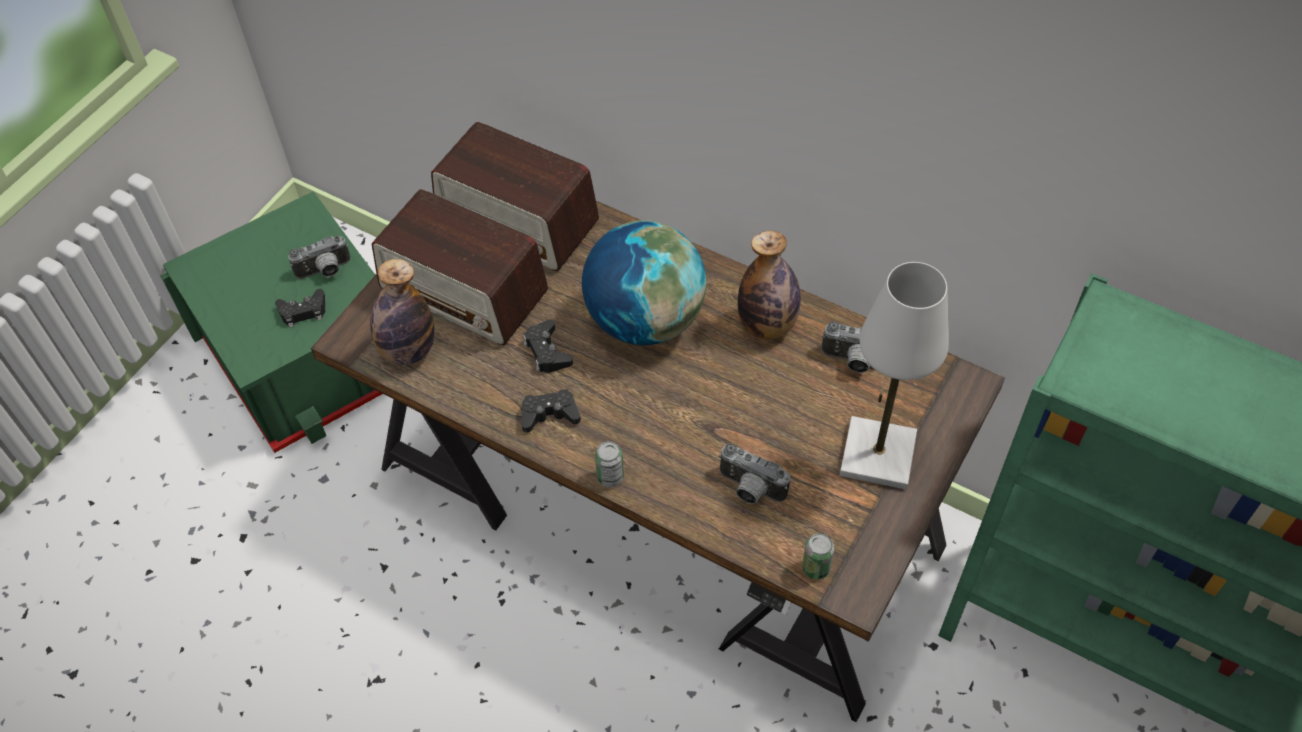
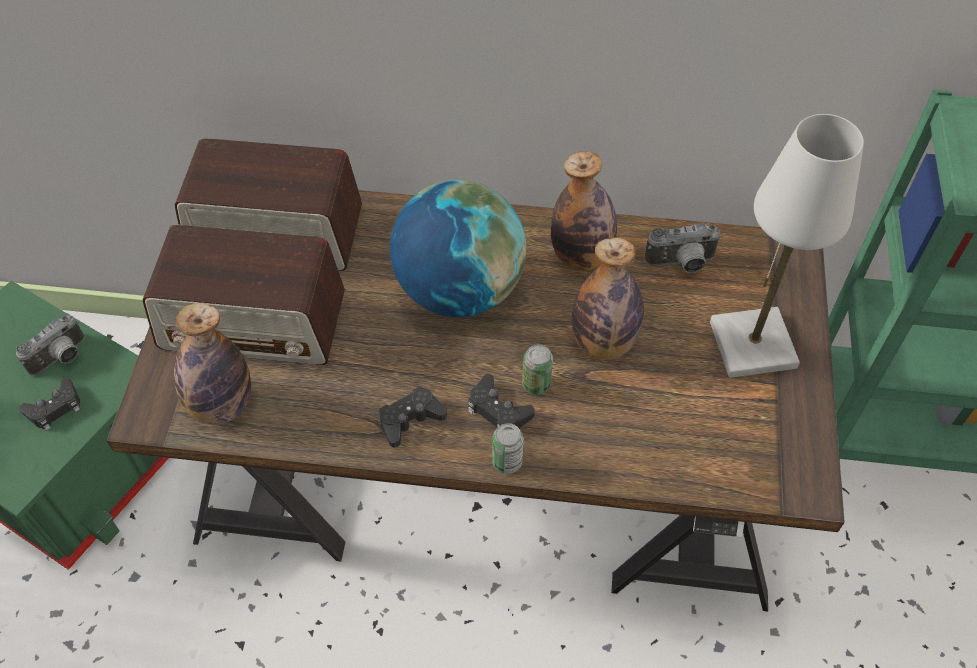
camera: 25 degrees left, 0 degrees up
black game controller [523,319,573,373] -> black game controller moved to [468,374,535,429]
camera [718,443,790,504] -> none
can [802,533,834,580] -> can moved to [522,344,553,395]
none -> bottle [572,238,644,359]

